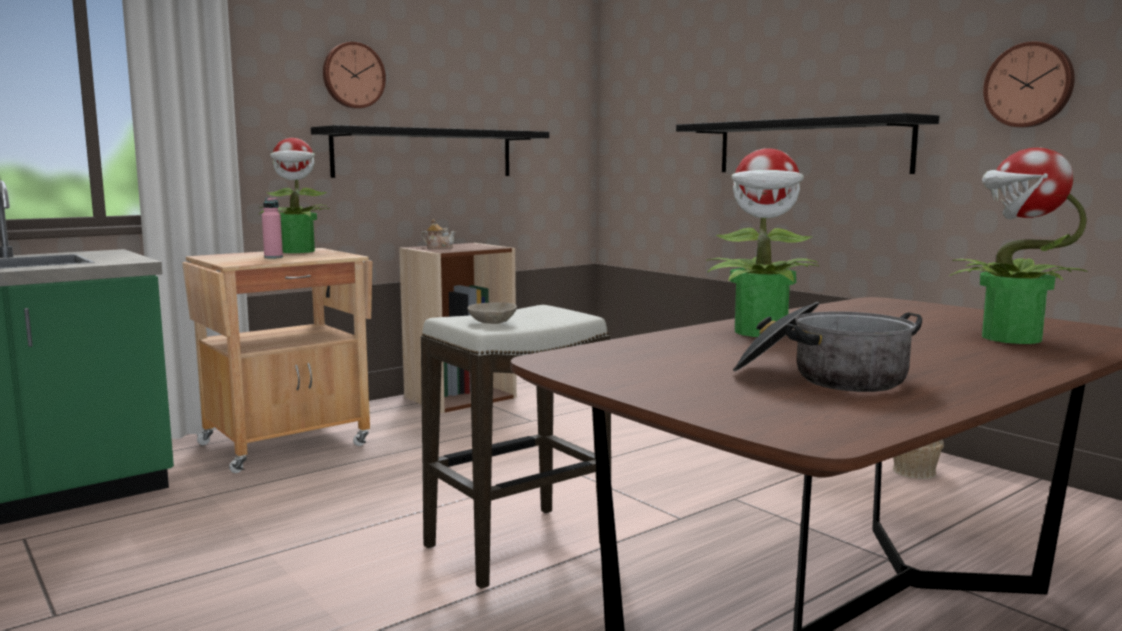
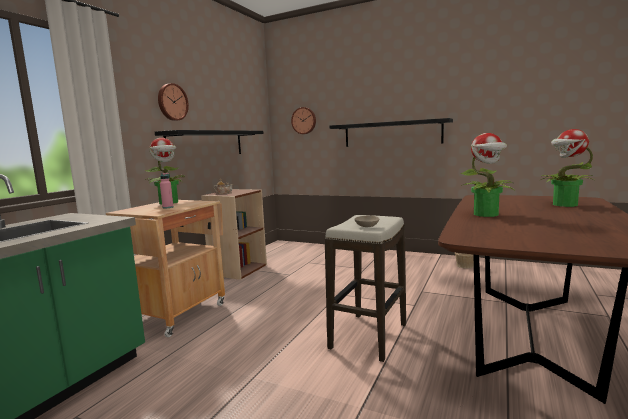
camera: 25 degrees left, 0 degrees up
cooking pot [733,302,922,392] -> none
wall clock [983,41,1075,128] -> wall clock moved to [291,107,316,134]

